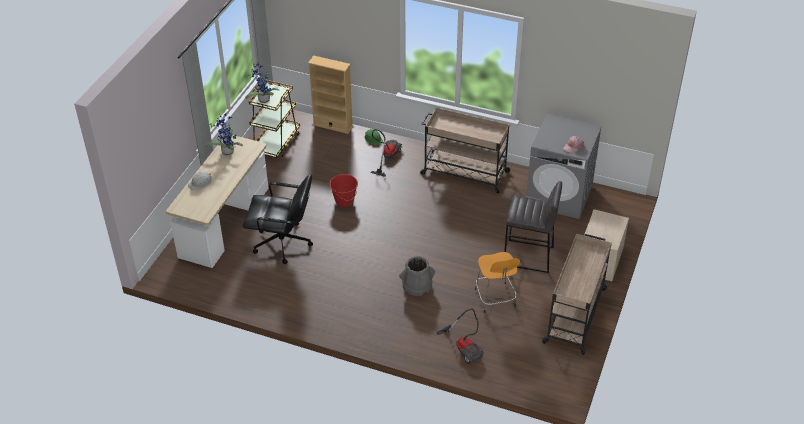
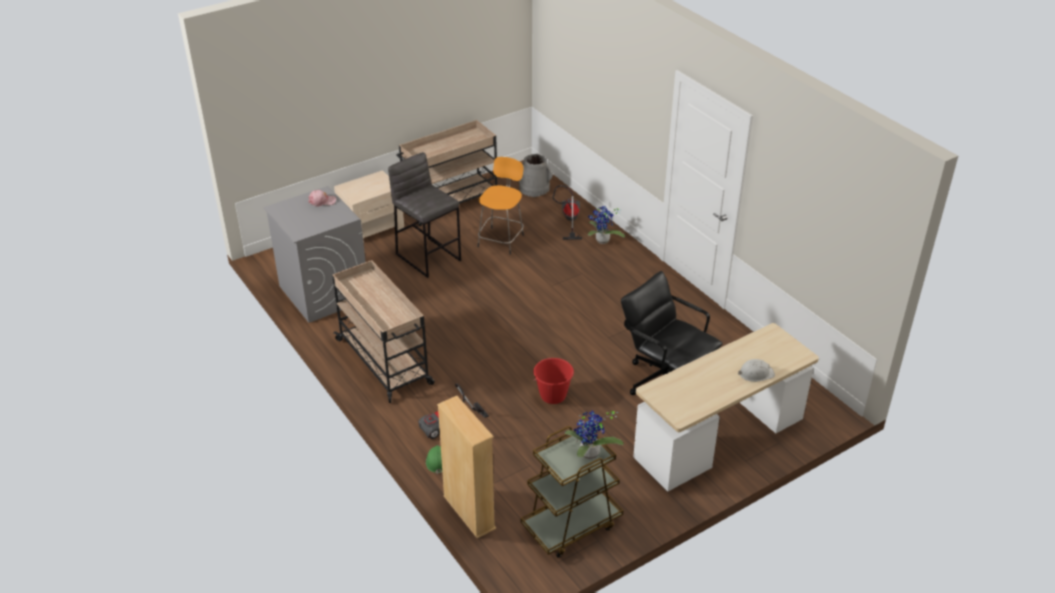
camera: 145 degrees left, 5 degrees down
potted plant [206,114,243,156] -> potted plant moved to [588,206,625,244]
grey bucket [399,256,435,296] -> grey bucket moved to [519,154,553,197]

